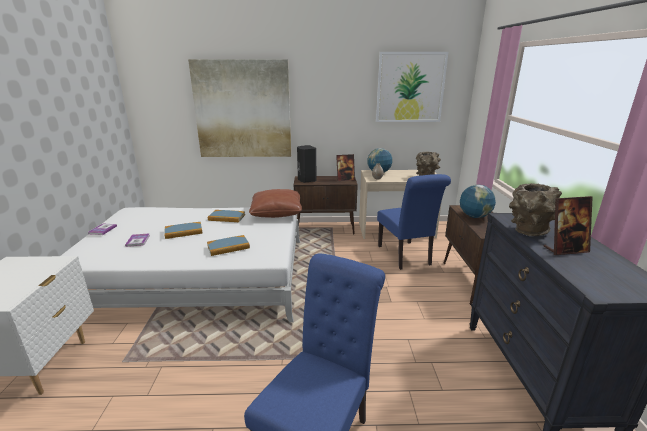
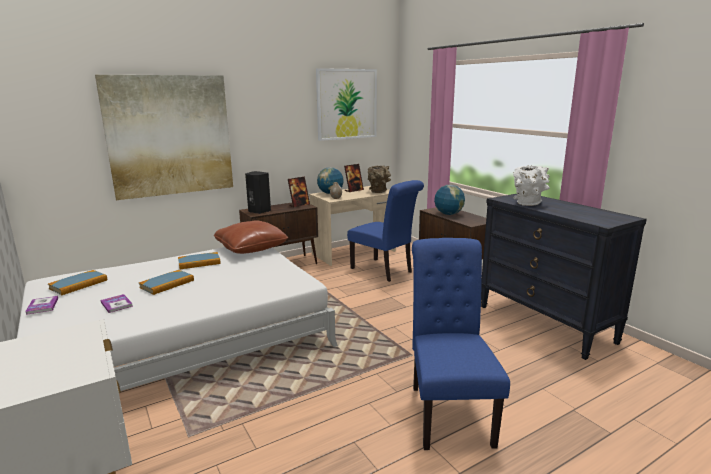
camera: 30 degrees left, 5 degrees down
book [207,235,250,256] -> book moved to [48,270,107,295]
brown vase [509,183,562,236] -> white vase [513,165,550,206]
picture frame [544,196,593,255] -> picture frame moved to [344,164,364,192]

